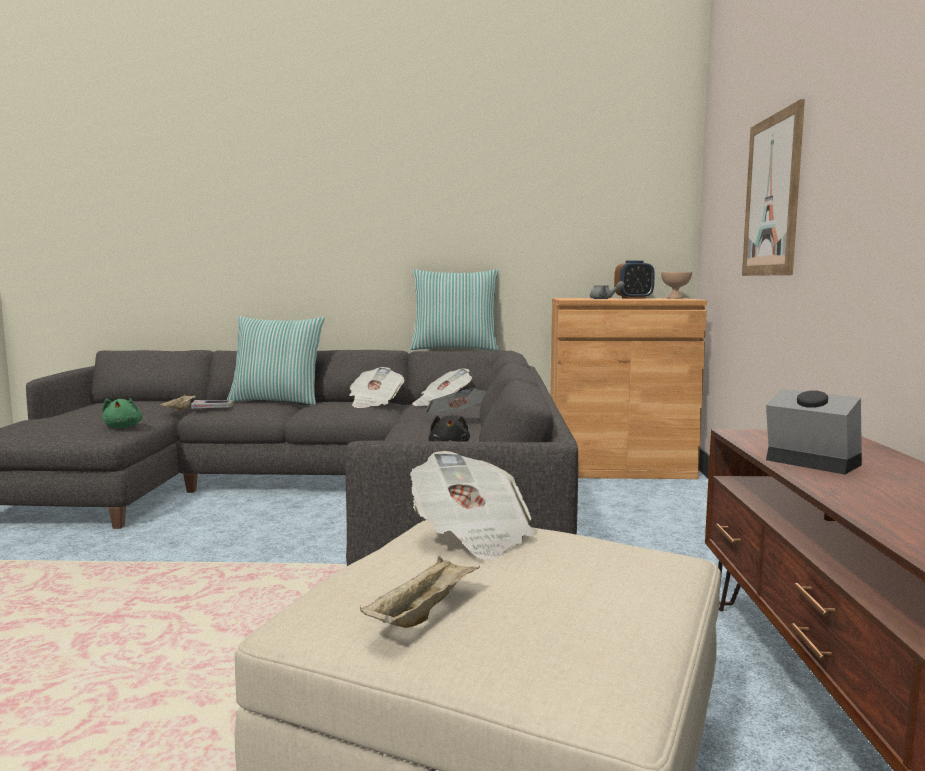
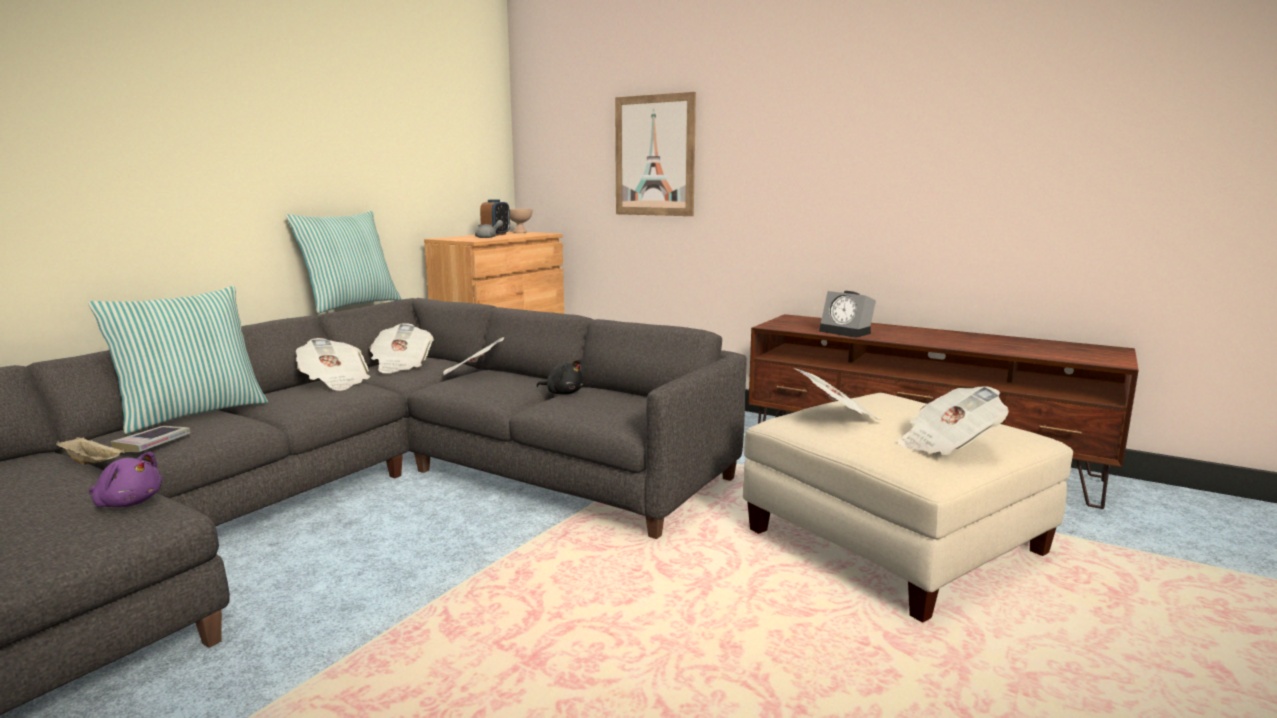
camera: 60 degrees left, 5 degrees up
green plush toy [102,398,143,428] -> purple plush toy [89,452,162,507]
beige tray [360,556,480,628] -> newspaper [897,386,1009,455]
alarm clock [766,389,862,475] -> alarm clock turned 120 degrees counterclockwise [819,291,876,338]

